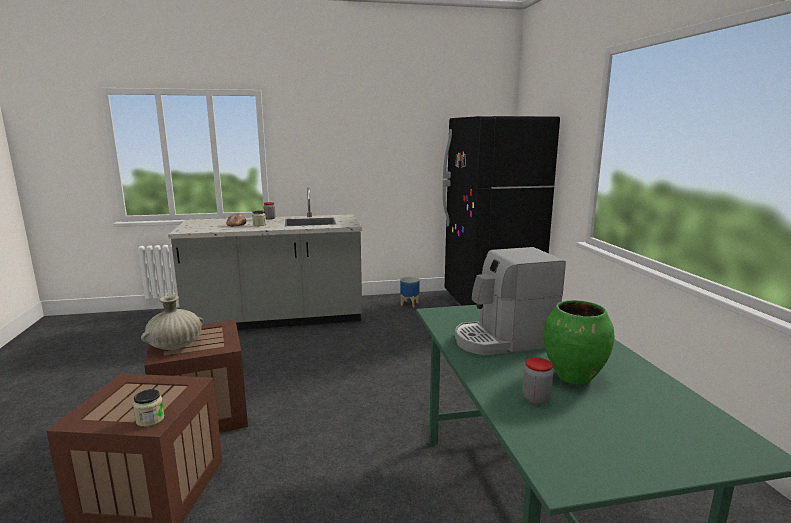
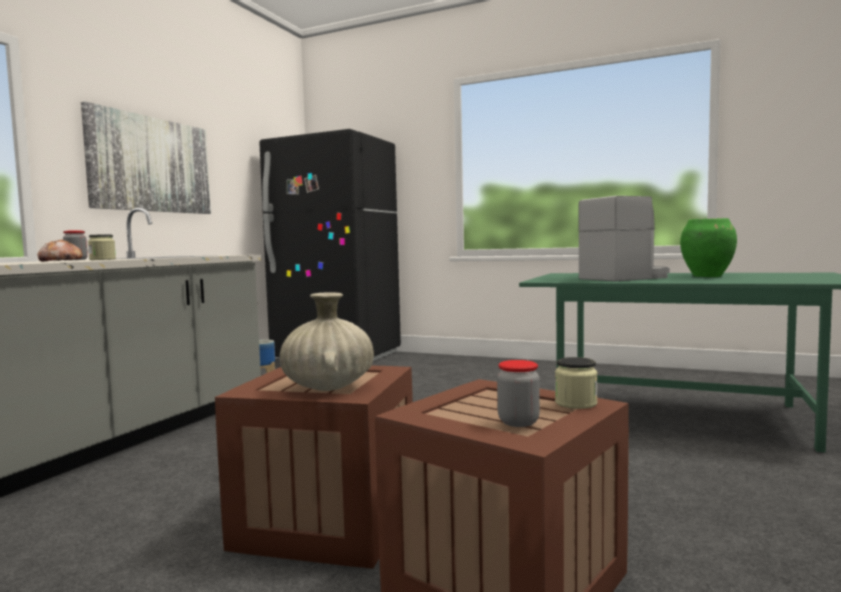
camera: 55 degrees left, 10 degrees down
coffee machine [455,247,566,355] -> coffee machine turned 135 degrees counterclockwise [578,196,670,281]
jar [522,357,553,405] -> jar moved to [497,360,540,427]
none -> picture [81,102,211,214]

